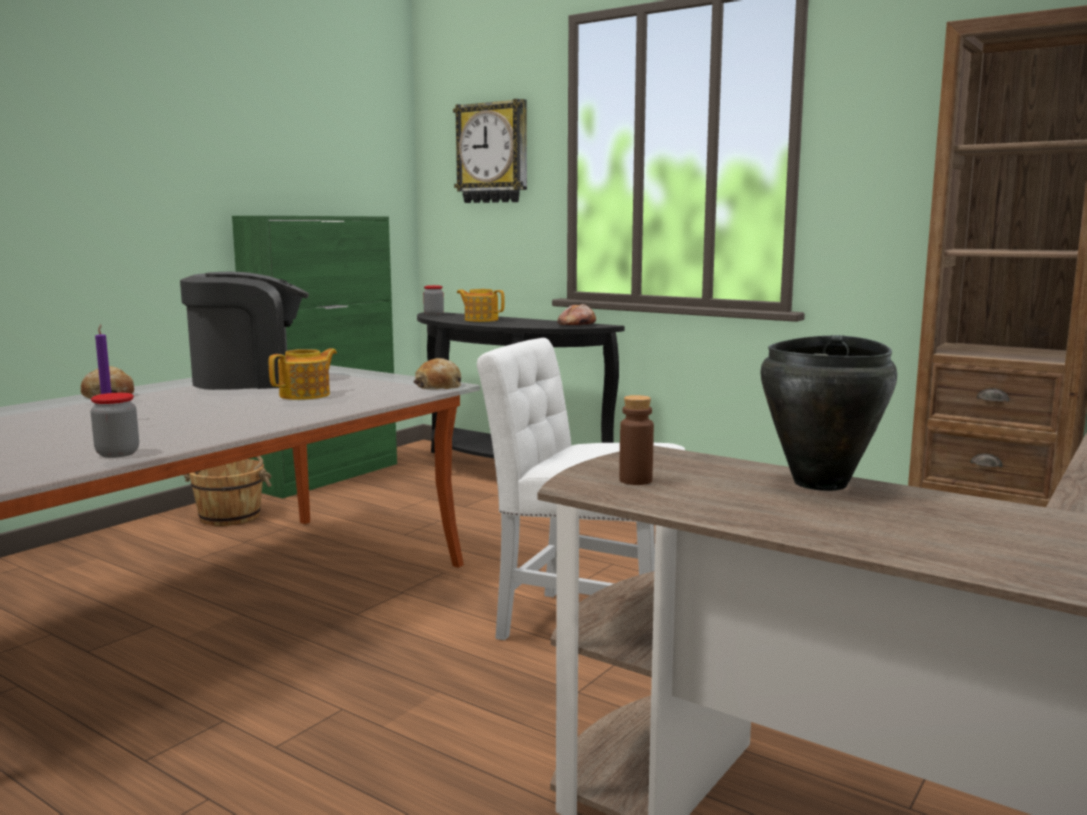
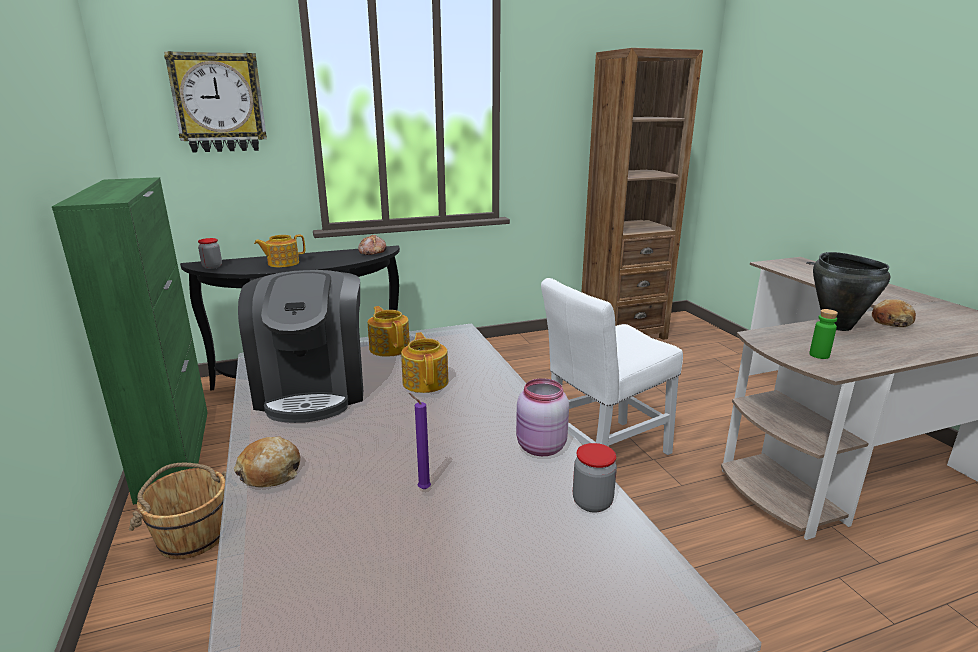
camera: 55 degrees left, 10 degrees up
coffee machine [180,272,309,390] -> coffee machine turned 150 degrees clockwise [238,270,363,423]
bread [414,358,461,390] -> bread moved to [872,299,916,327]
brown bottle [619,395,654,485] -> green bottle [809,309,838,359]
none -> teapot [368,306,410,357]
none -> pink jar [516,378,569,456]

